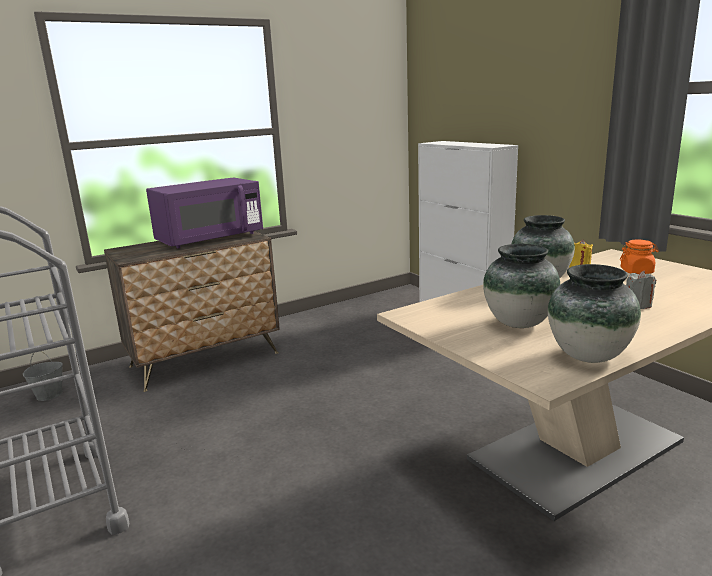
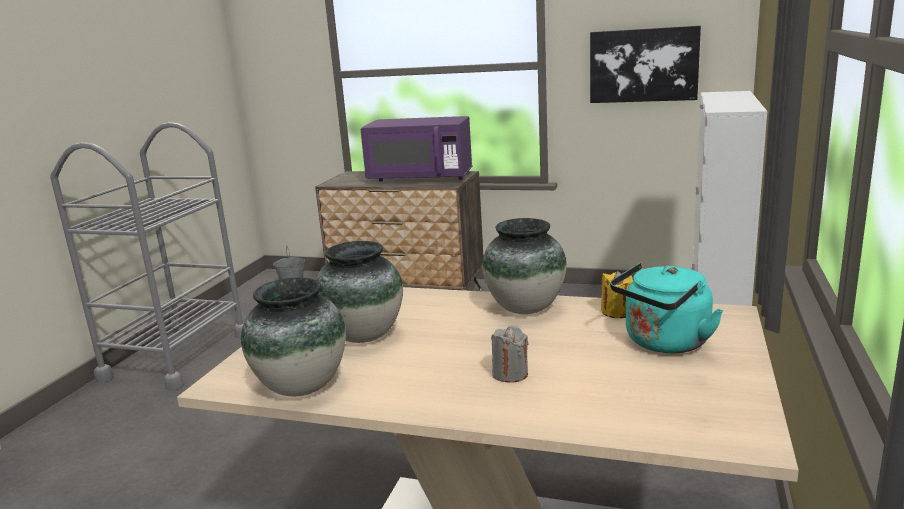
camera: 50 degrees right, 0 degrees up
orange jar [620,240,659,274] -> turquoise kettle [610,263,723,353]
none -> picture [590,26,701,103]

